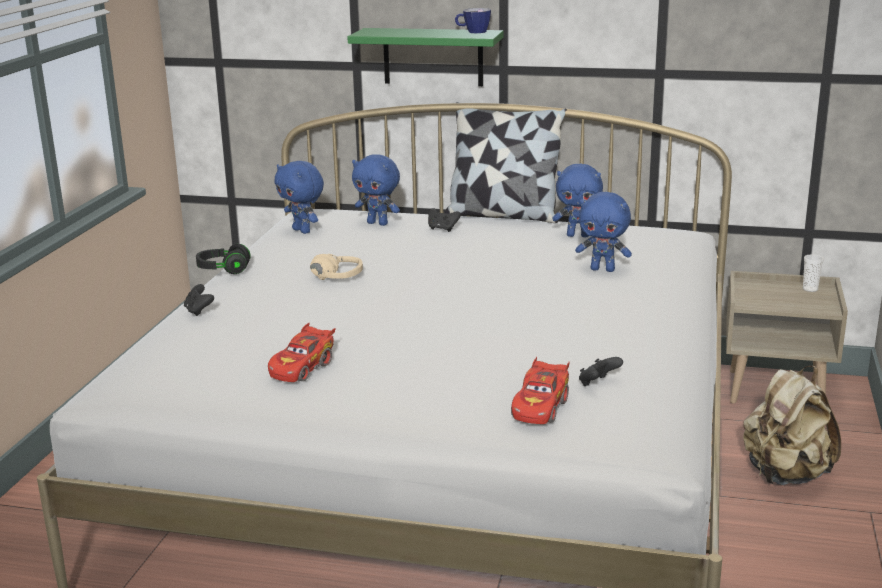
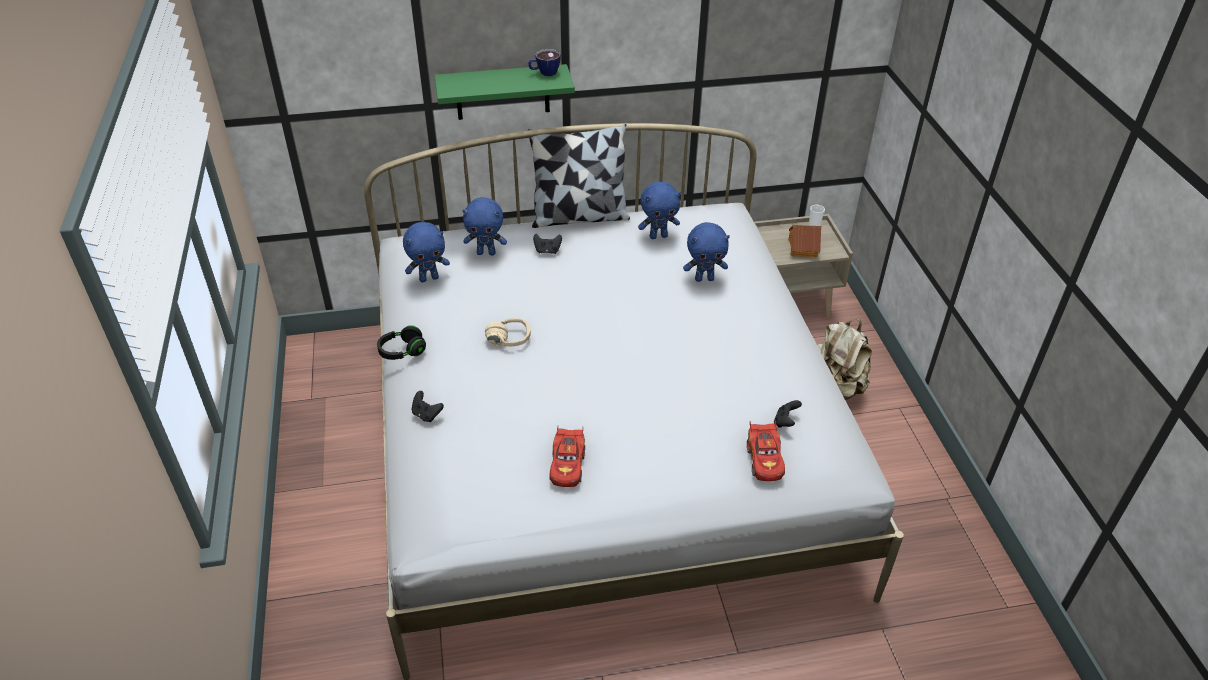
camera: 25 degrees left, 20 degrees up
blue plush toy [275,161,324,234] -> blue plush toy turned 45 degrees counterclockwise [403,222,450,282]
none -> toy house [789,225,822,257]

